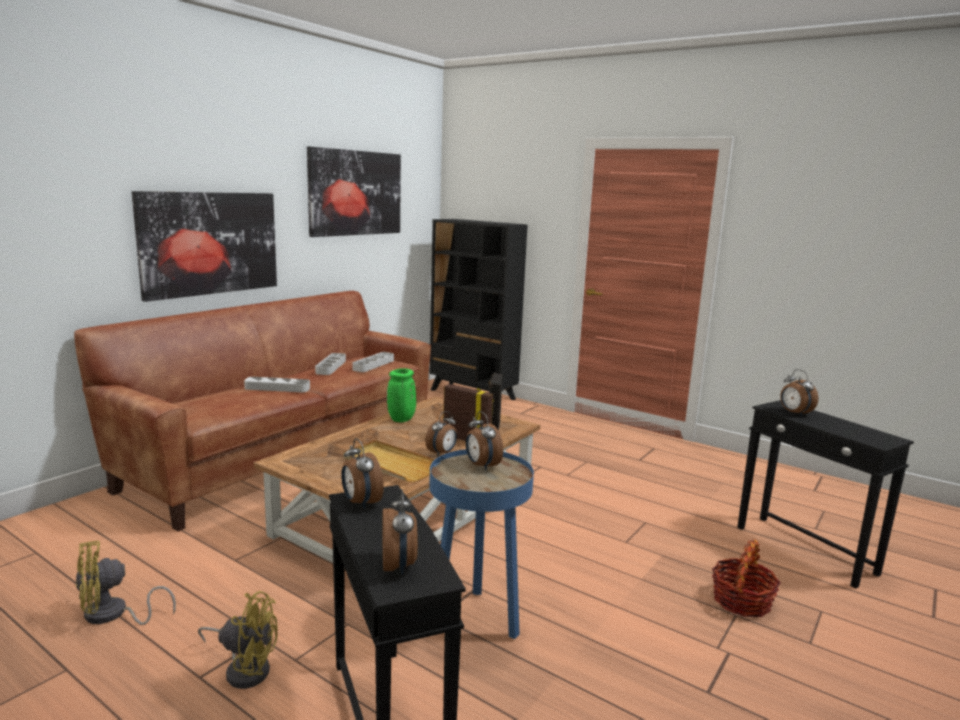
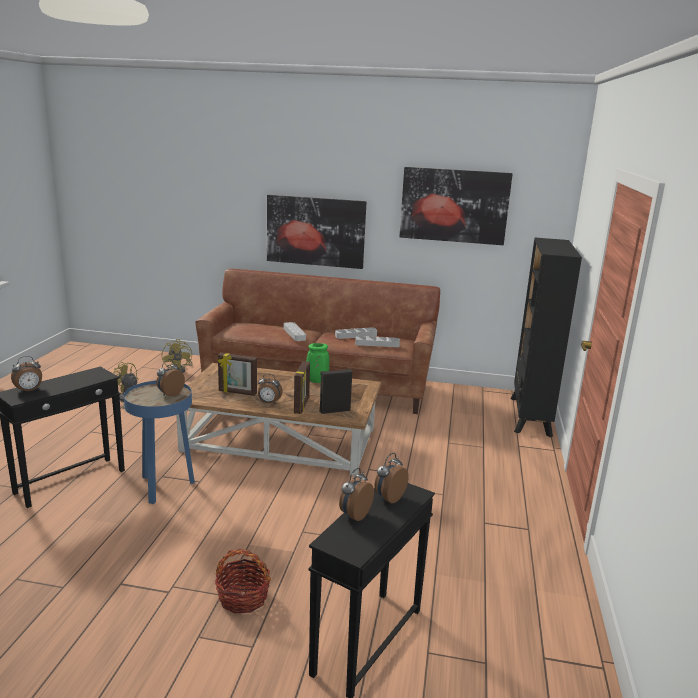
camera: 65 degrees right, 5 degrees up
yellow fan [198,591,278,689] -> yellow fan moved to [162,339,193,373]
alarm clock [341,438,384,509] -> alarm clock moved to [339,468,374,521]
beige tray [343,440,435,482] -> picture frame [218,353,257,396]

